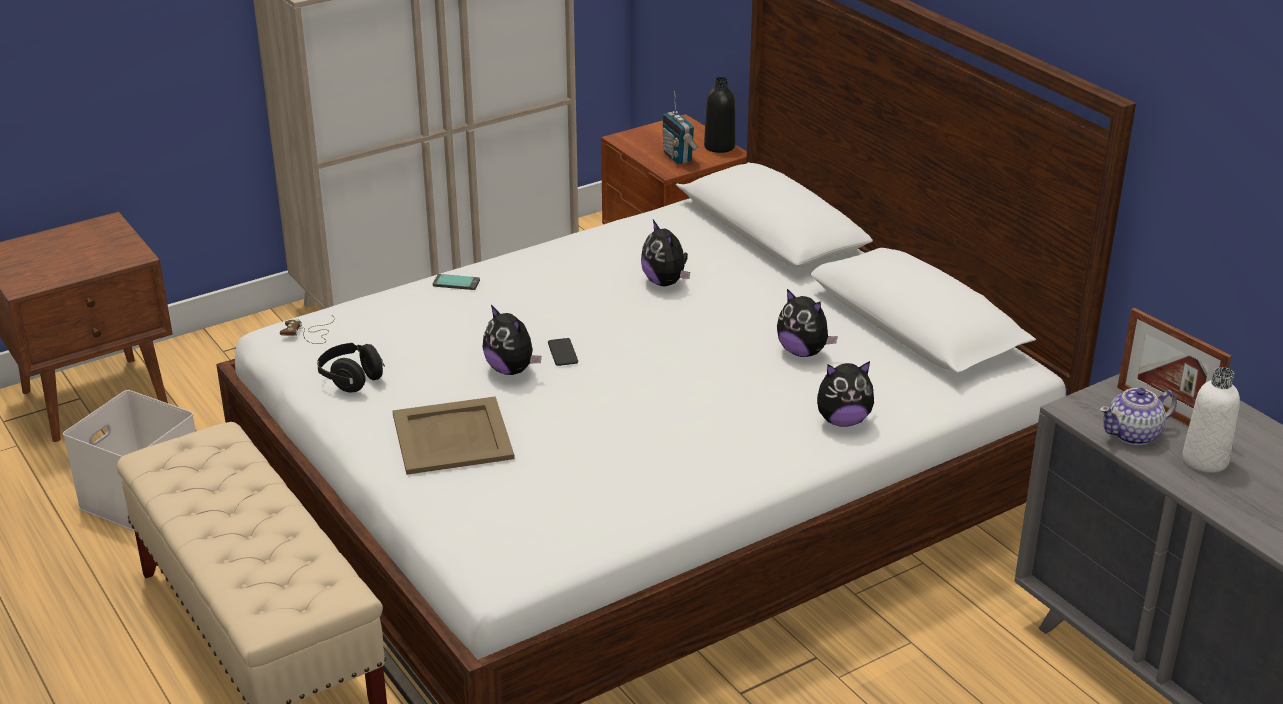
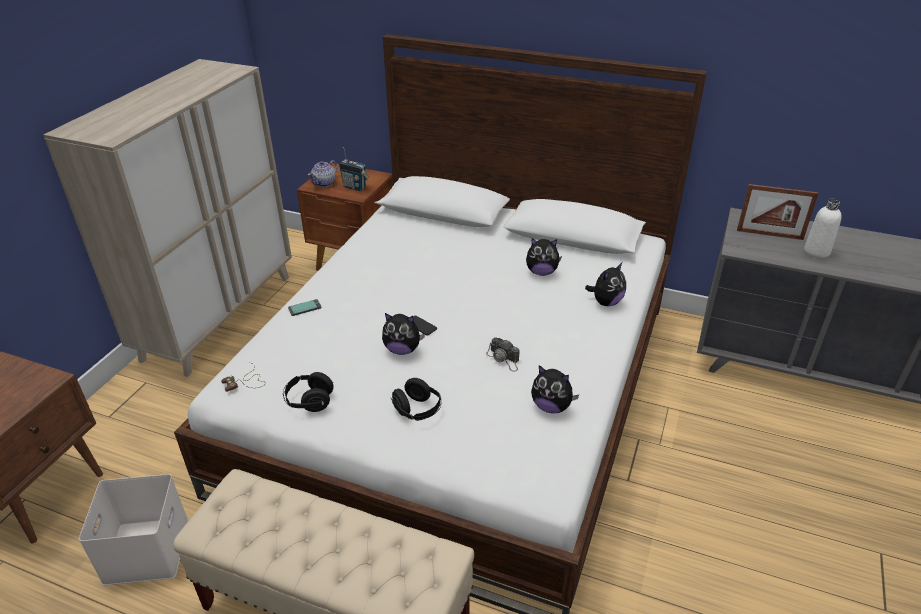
camera: 35 degrees left, 5 degrees up
beige tray [392,396,515,475] -> black headphones [391,378,441,421]
plush toy [641,220,690,286] -> plush toy moved to [531,365,580,413]
black bottle [704,77,735,153] -> none
teapot [1099,388,1177,445] -> teapot moved to [308,160,337,187]
none -> camera [486,337,520,372]

